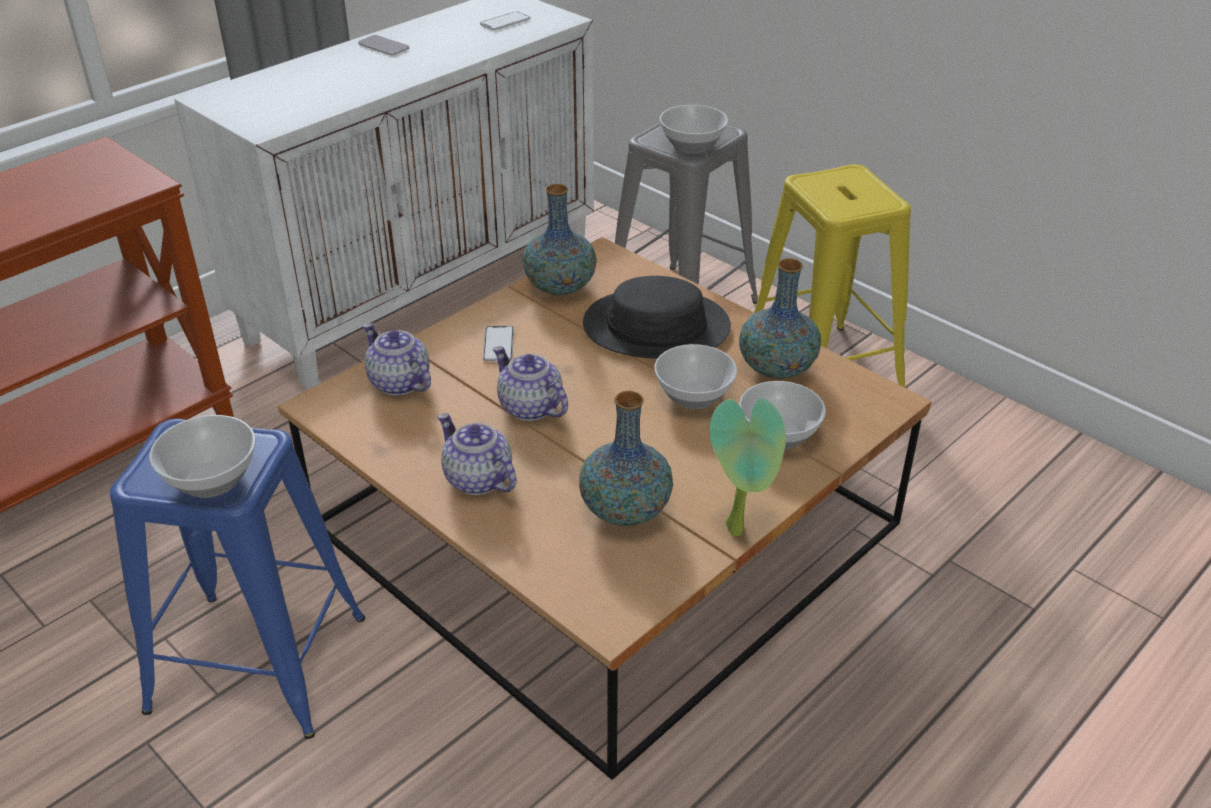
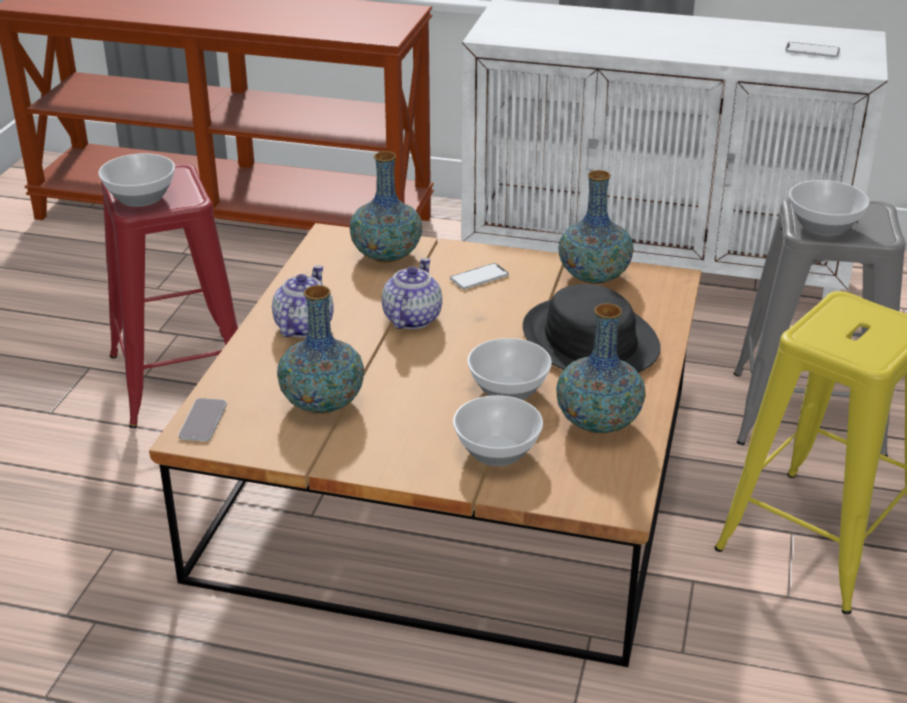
camera: 60 degrees right, 5 degrees down
blue stool [110,419,365,739] -> red stool [101,164,238,429]
phone [358,35,409,55] -> phone moved to [179,398,227,441]
teapot [363,323,431,396] -> vase [350,151,422,263]
potted plant [710,398,786,536] -> none

